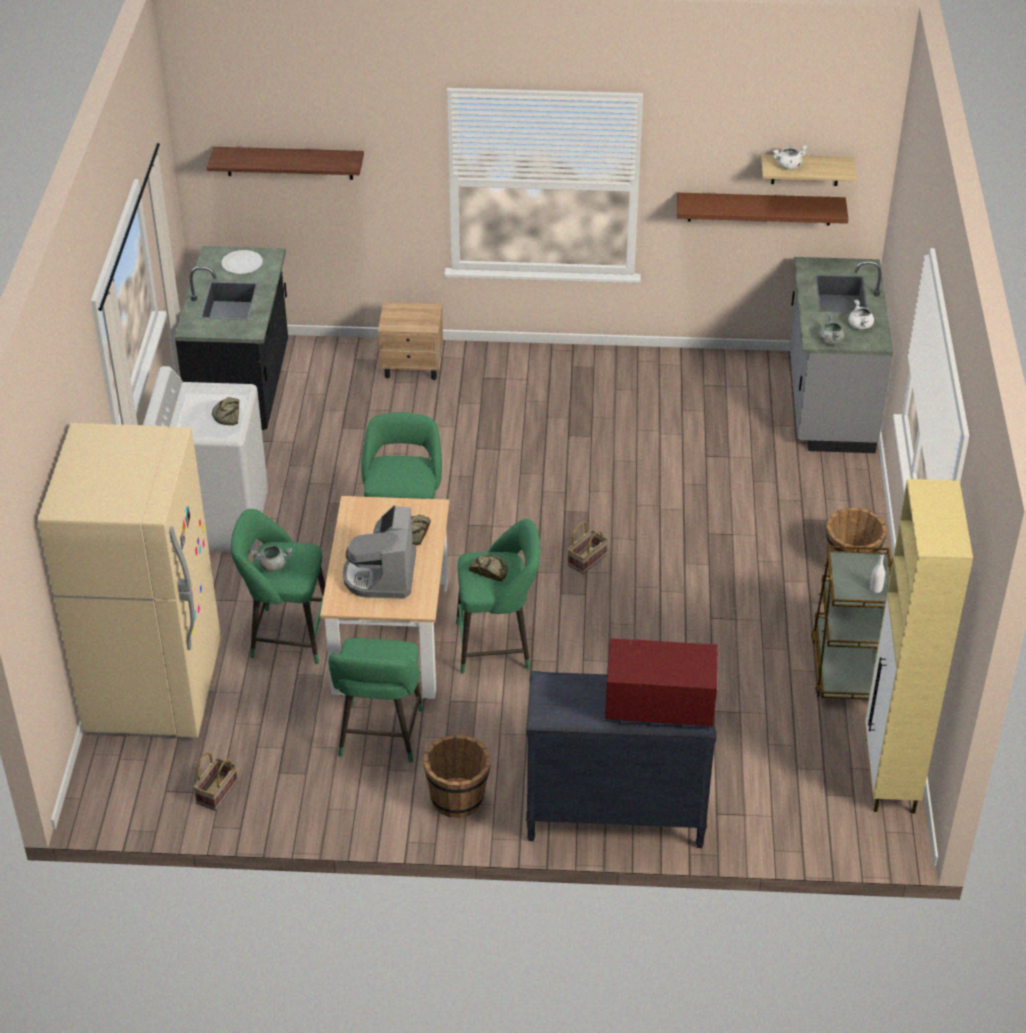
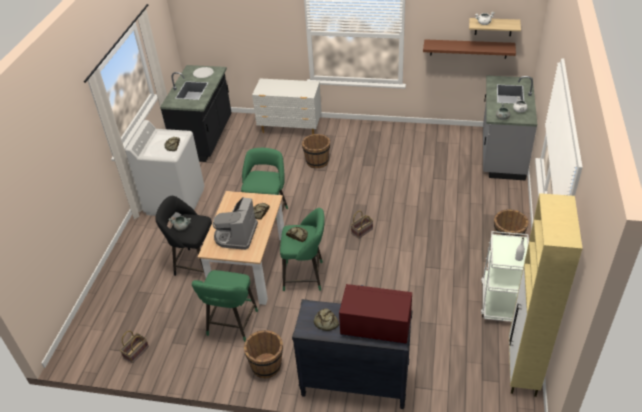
camera: 10 degrees right, 0 degrees up
beige fridge [38,423,221,738] -> none
shelf [207,147,364,180] -> none
green stool [231,509,325,664] -> black stool [155,196,212,276]
beige nightstand [378,302,443,380] -> white dresser [252,79,322,135]
brown cart [811,546,893,700] -> white cart [481,231,529,322]
none -> brown bucket [302,134,330,168]
none -> bread [314,308,339,331]

